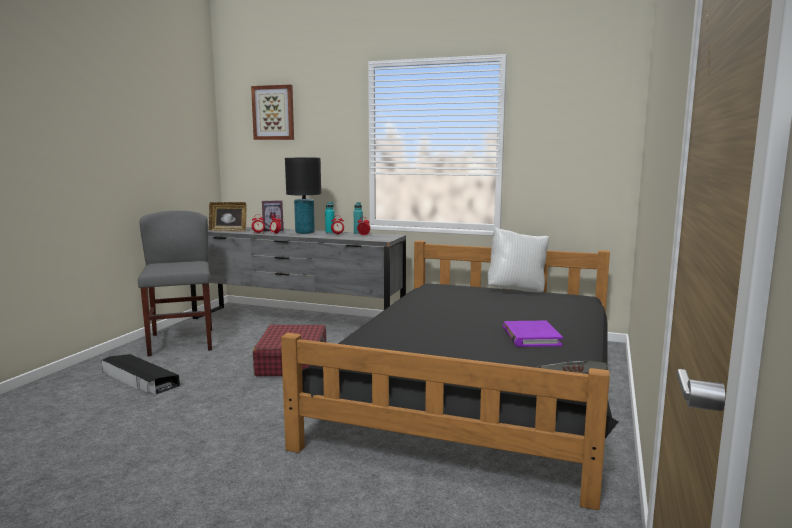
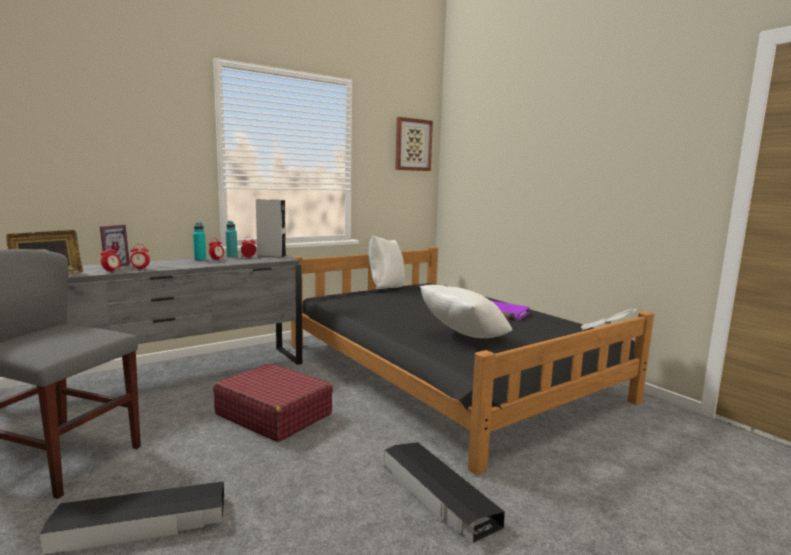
camera: 55 degrees left, 0 degrees up
picture [251,85,294,140] -> picture moved to [395,117,433,171]
black table lamp [285,158,321,234] -> none
none -> grey speaker [256,199,286,258]
none -> black storage box [384,442,505,543]
none -> white pillow [420,285,512,338]

